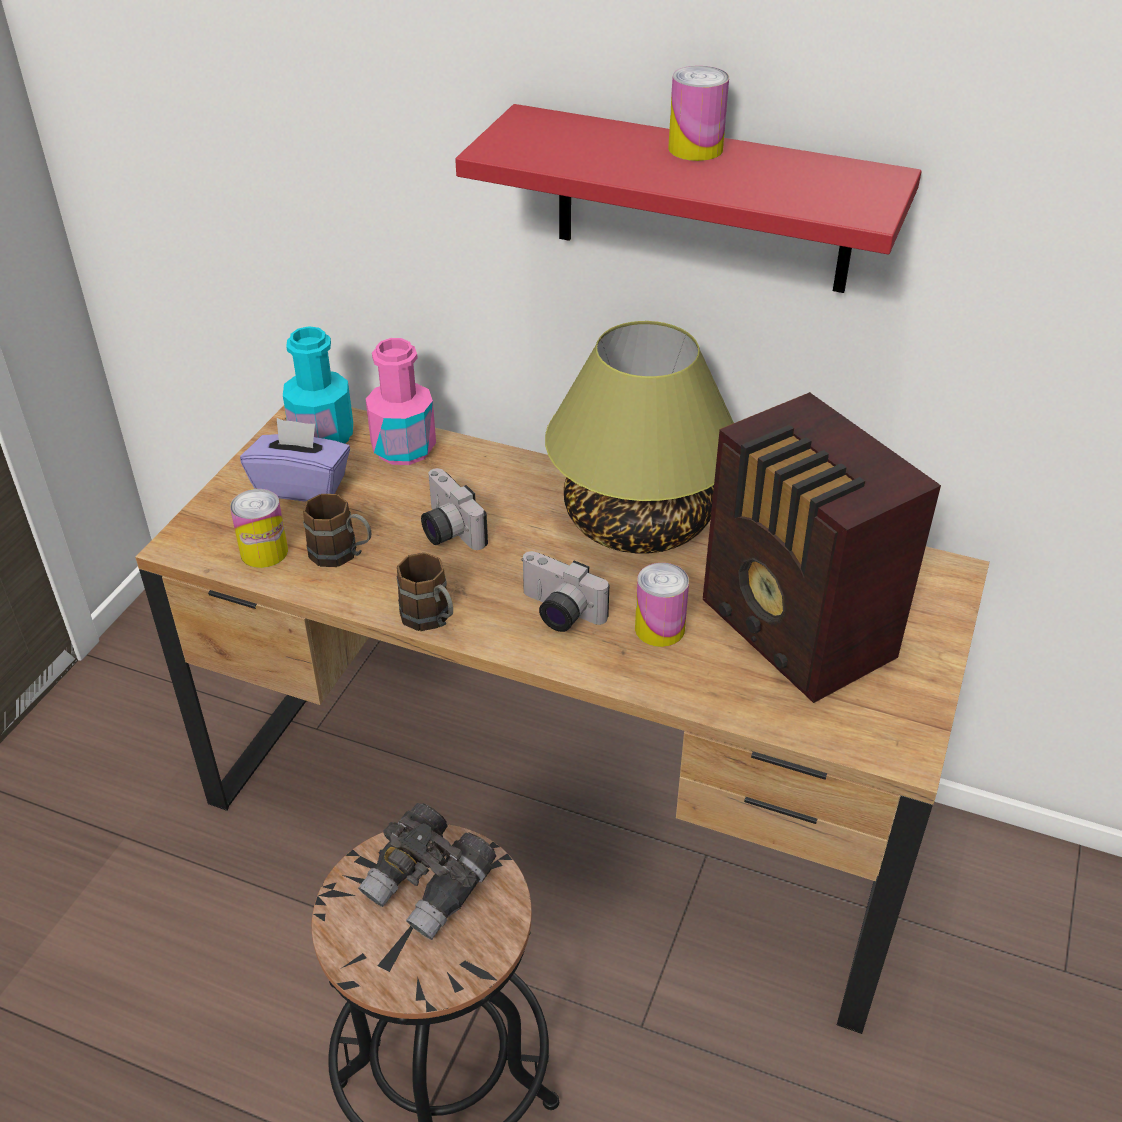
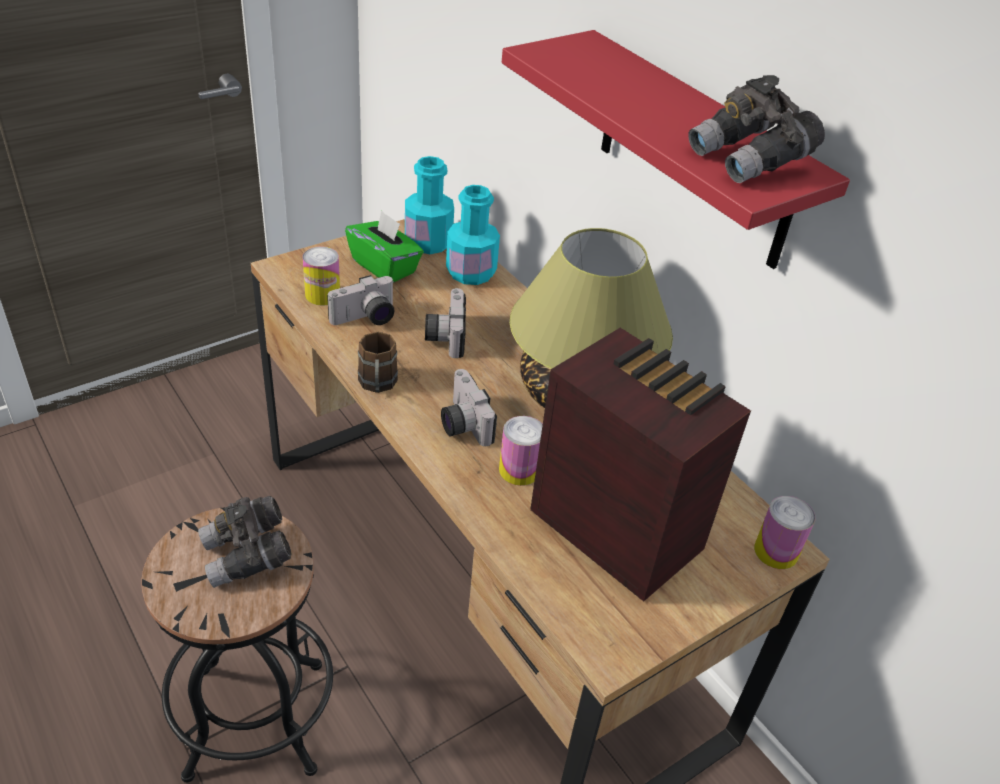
camera: 30 degrees right, 0 degrees up
purple tissue box [240,418,350,502] -> green tissue box [345,210,424,282]
brown mug [303,494,371,567] -> camera [327,275,394,325]
pink bottle [366,338,436,465] -> turquoise bottle [446,185,500,285]
can [668,66,729,161] -> can moved to [754,496,815,569]
radio [703,392,941,703] -> radio turned 135 degrees clockwise [530,328,751,602]
none -> grey binoculars [688,75,825,183]

